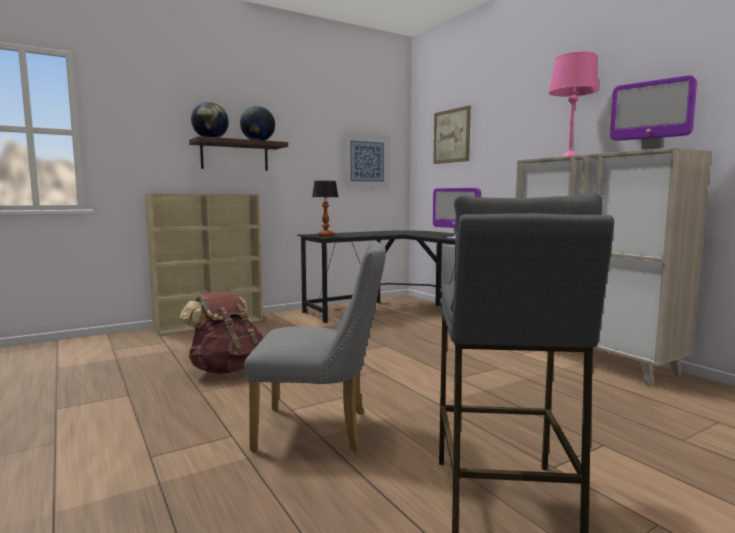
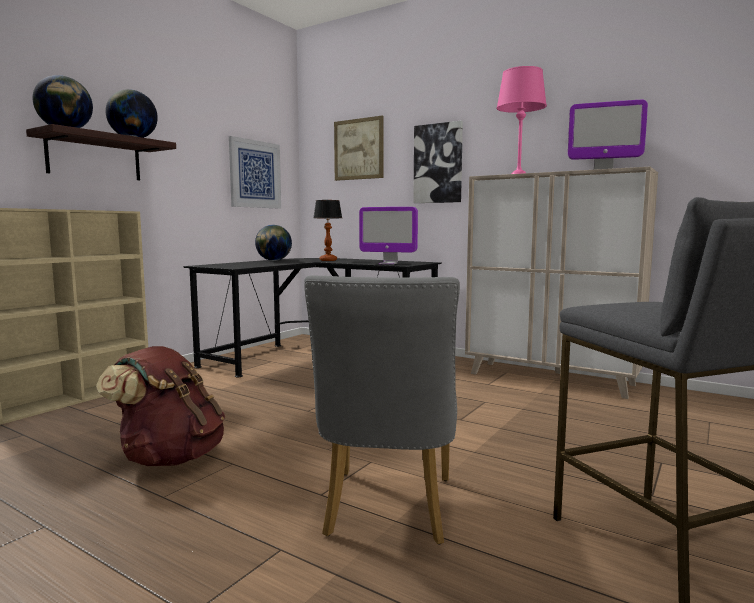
camera: 25 degrees left, 0 degrees up
grey chair [244,241,386,452] -> grey chair turned 120 degrees clockwise [304,275,460,545]
table lamp [312,181,338,237] -> table lamp moved to [314,200,342,261]
none -> globe [255,225,292,261]
none -> picture [413,121,463,203]

